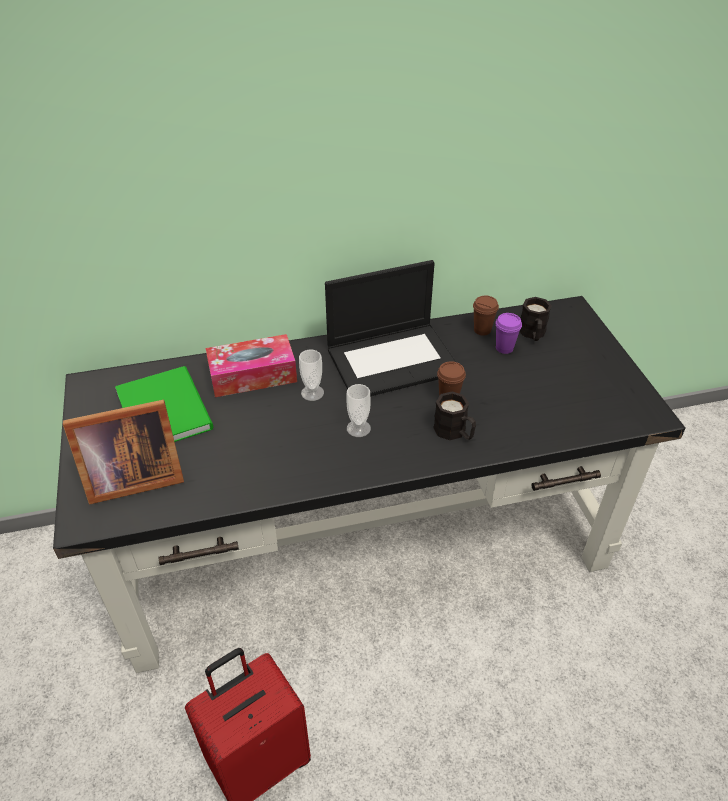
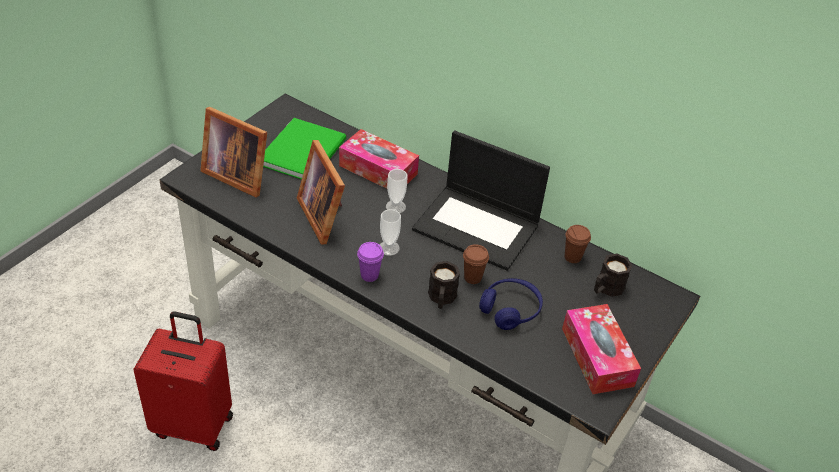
camera: 45 degrees right, 0 degrees up
purple cup [495,313,522,354] -> purple cup moved to [357,242,384,282]
none -> picture frame [297,140,345,245]
none -> blue headphones [479,278,543,330]
none -> tissue box [562,304,641,394]

